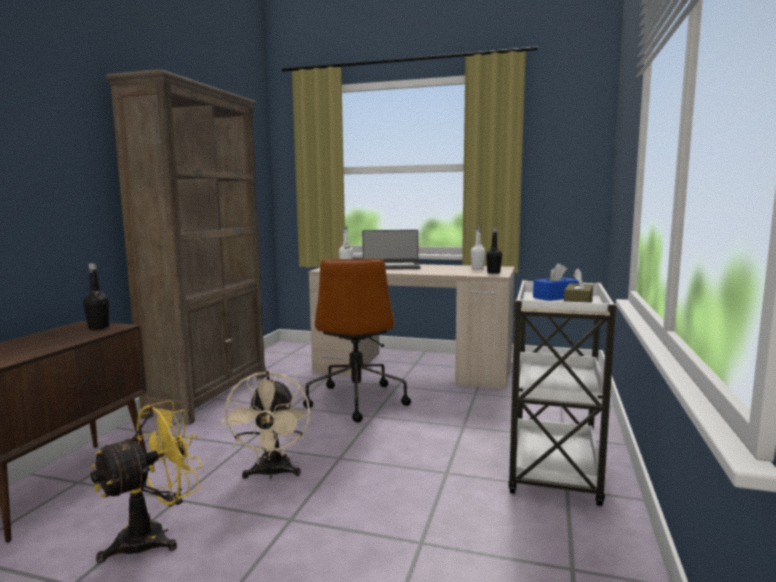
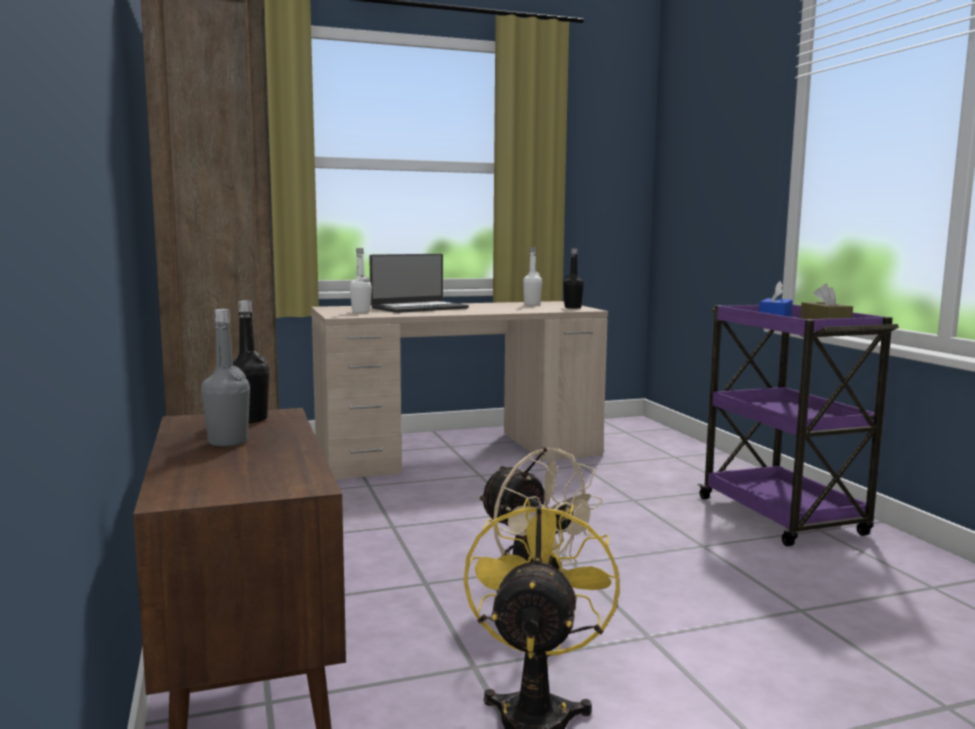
camera: 35 degrees left, 0 degrees up
brown office chair [303,258,411,422] -> none
white cart [508,280,616,506] -> purple cart [697,304,899,546]
none -> grey bottle [201,309,250,447]

